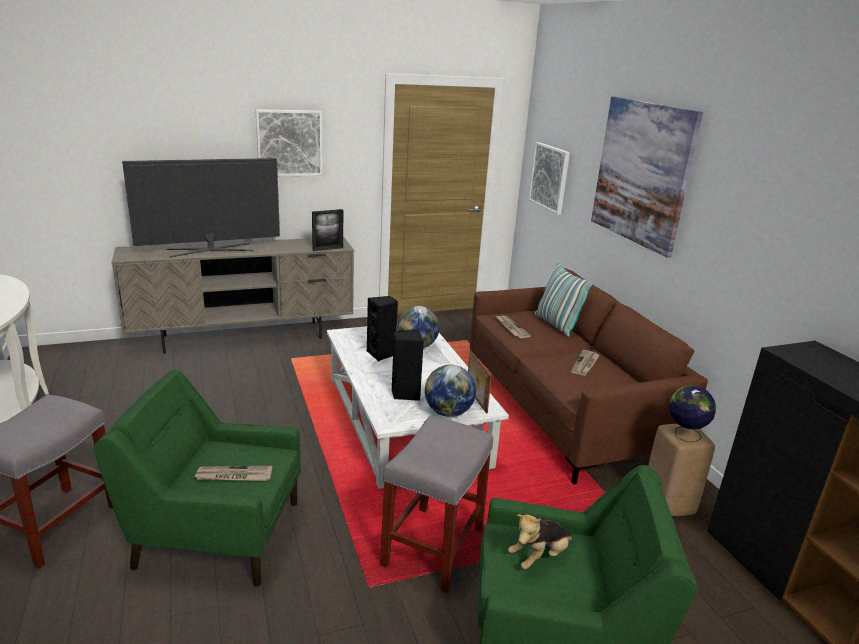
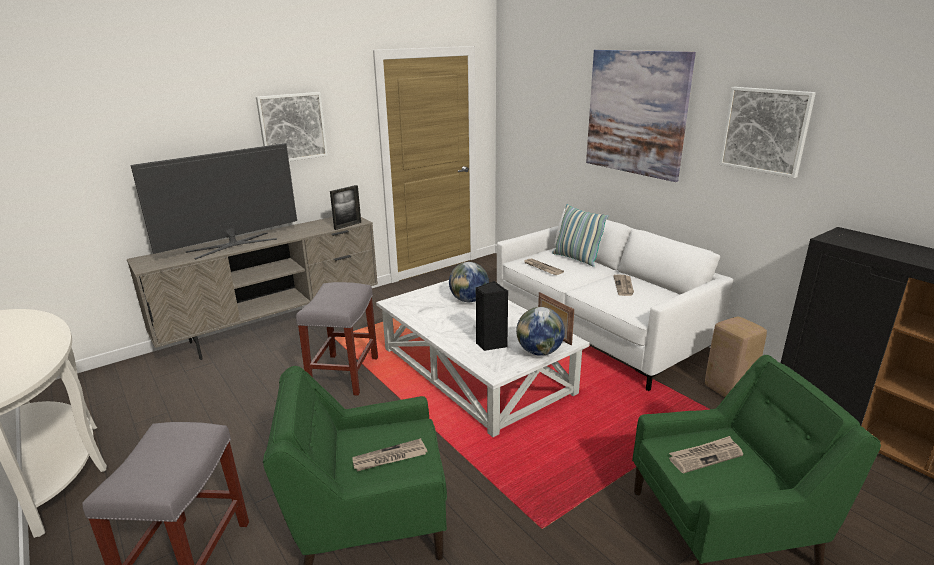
camera: 15 degrees left, 0 degrees up
black speaker [367,296,398,361] -> none
grey stool [380,416,493,593] -> grey stool moved to [296,282,378,396]
brown sofa [470,268,708,484] -> white sofa [497,208,733,391]
plush toy [508,514,573,570] -> newspaper [669,436,743,473]
picture [529,142,570,215] -> picture moved to [719,87,816,178]
globe [669,385,716,442] -> none

